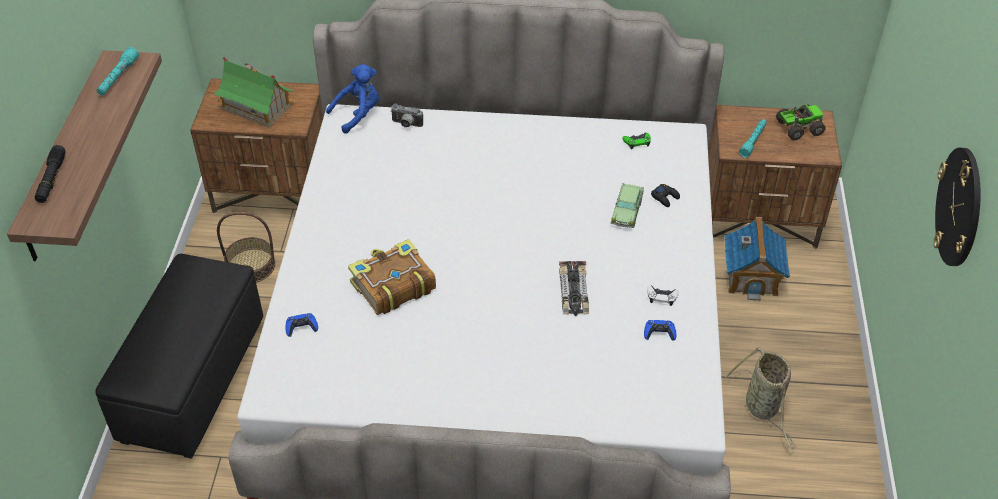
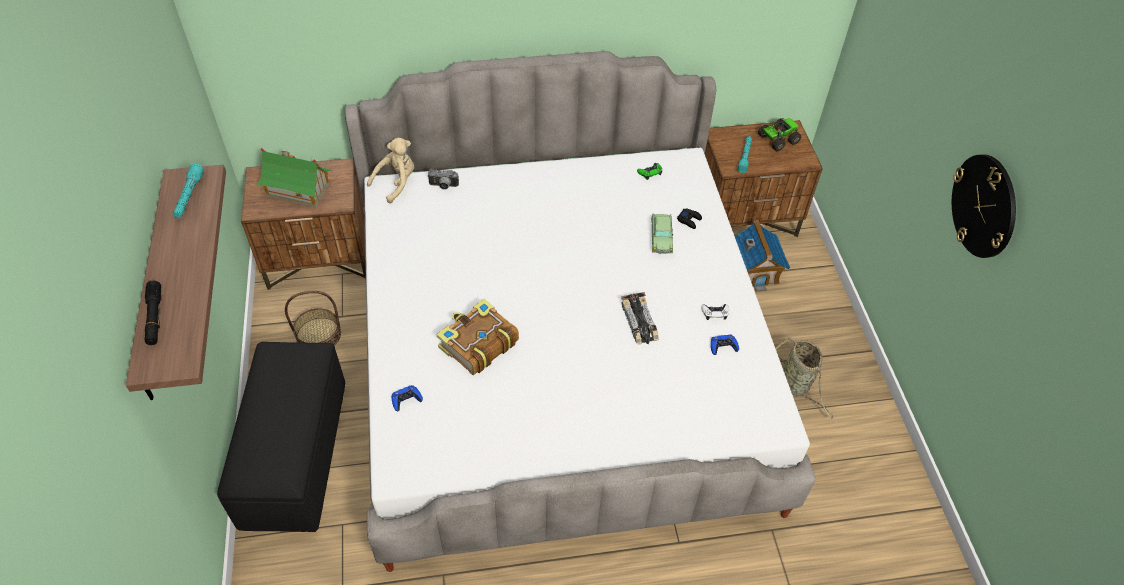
camera: 15 degrees left, 5 degrees up
blue plush toy [326,64,379,134] -> beige plush toy [367,138,414,203]

